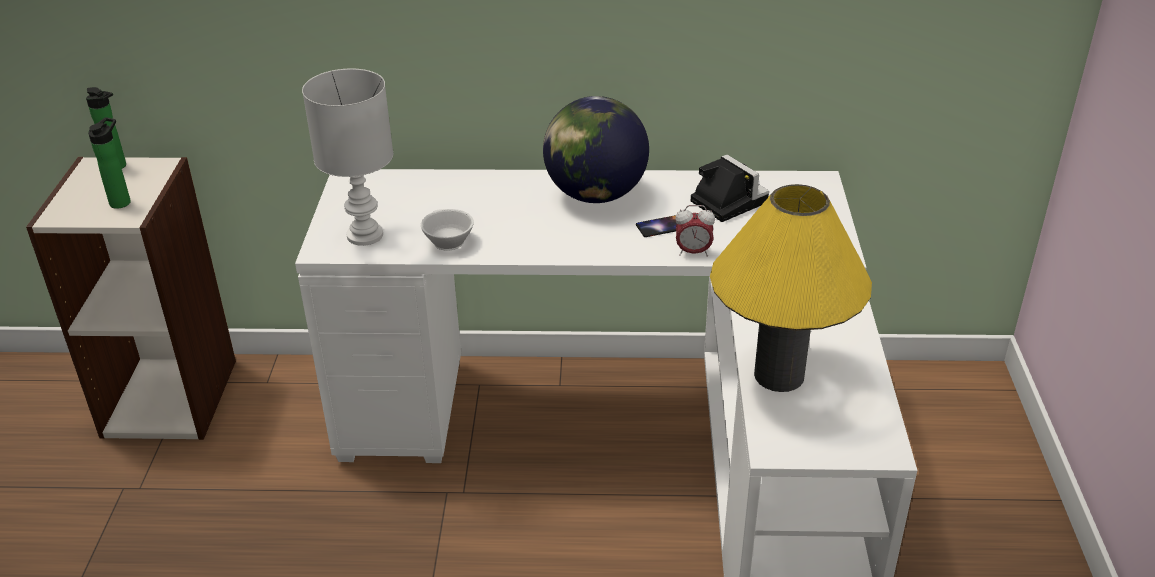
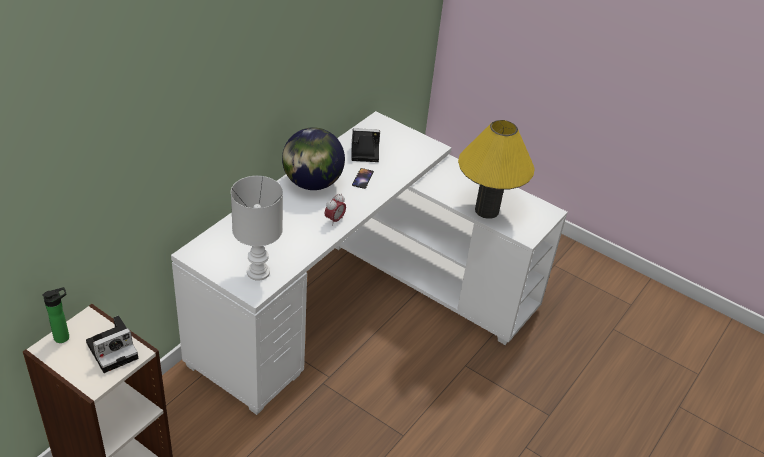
camera: 60 degrees left, 5 degrees up
bottle [88,117,131,209] -> camera [86,316,138,373]
white cup [421,209,474,250] -> none
alarm clock [675,205,715,257] -> alarm clock moved to [325,194,346,226]

